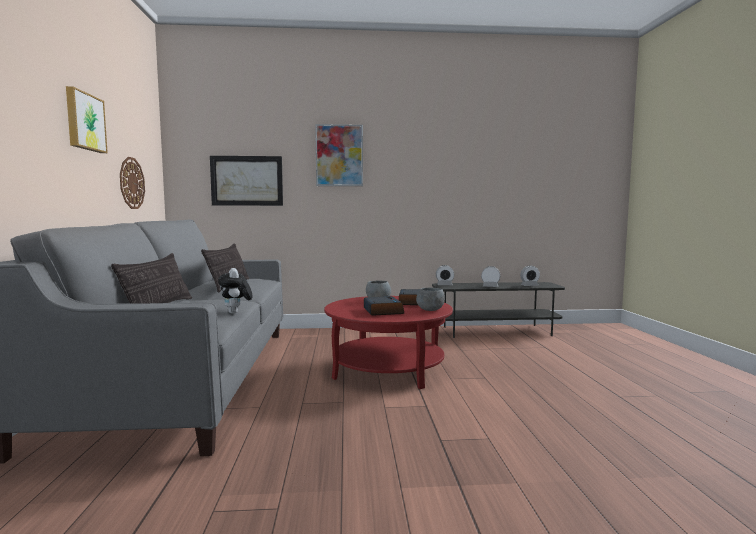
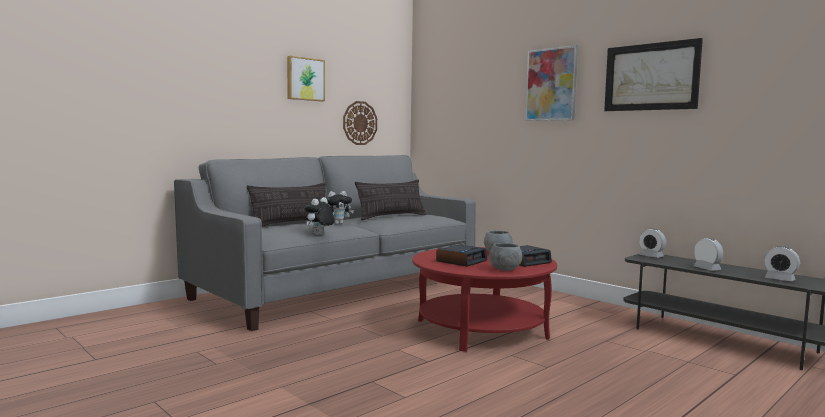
camera: 50 degrees right, 0 degrees up
picture [210,156,283,206] -> picture moved to [604,38,703,111]
none -> plush toy [326,191,354,225]

